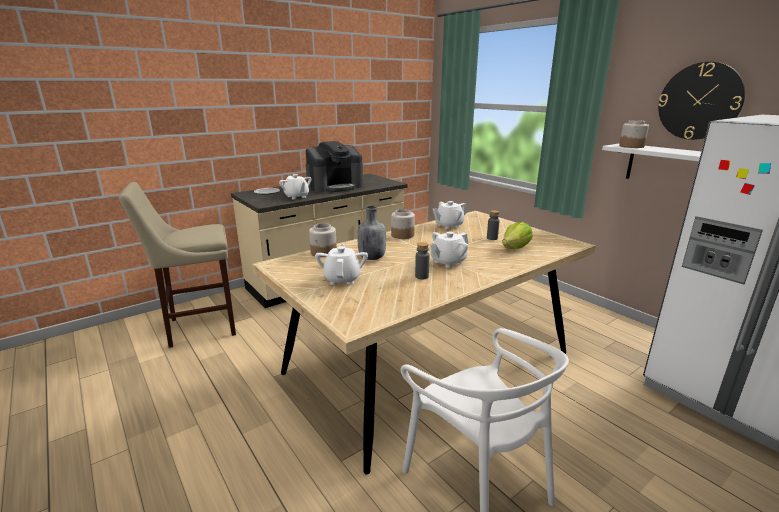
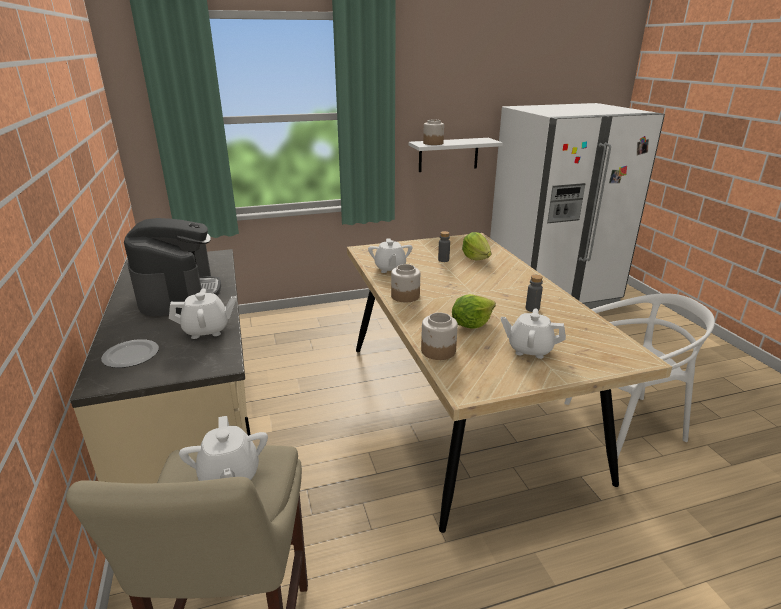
camera: 70 degrees left, 5 degrees up
grey bottle [357,206,386,260] -> lettuce [452,294,496,328]
white teapot [430,232,468,268] -> white teapot moved to [179,416,268,481]
wall clock [658,62,745,140] -> none

